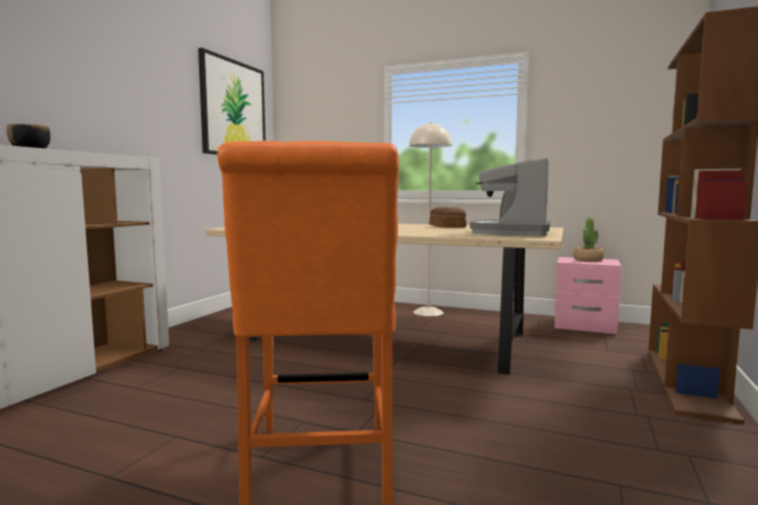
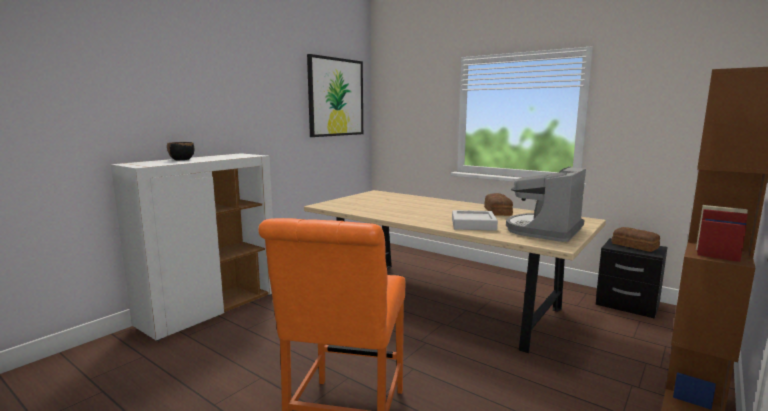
camera: 15 degrees right, 5 degrees up
beige floor lamp [409,122,452,316] -> none
pink nightstand [554,257,622,334] -> black nightstand [596,238,668,319]
potted plant [573,218,604,262] -> bread [612,227,660,252]
none -> grey tray [452,210,498,231]

